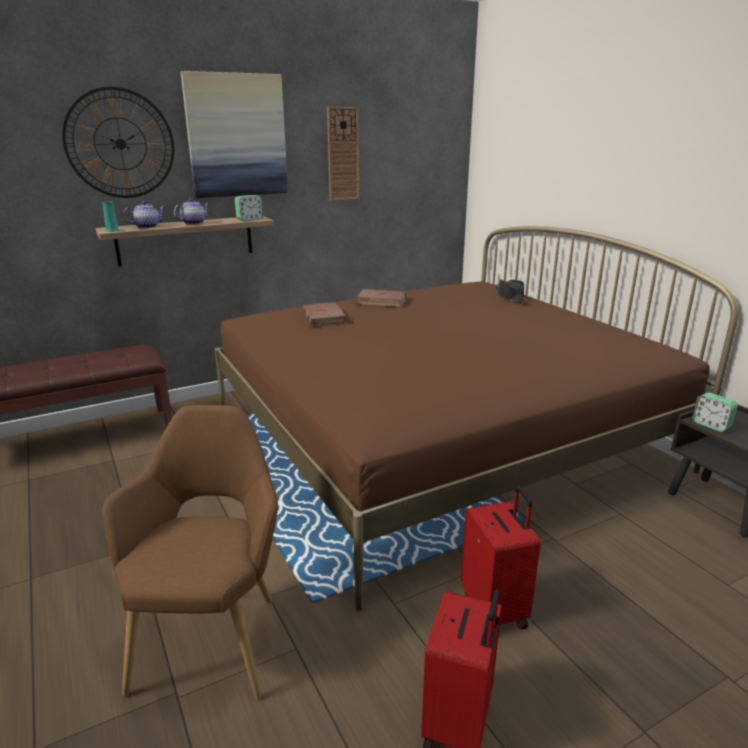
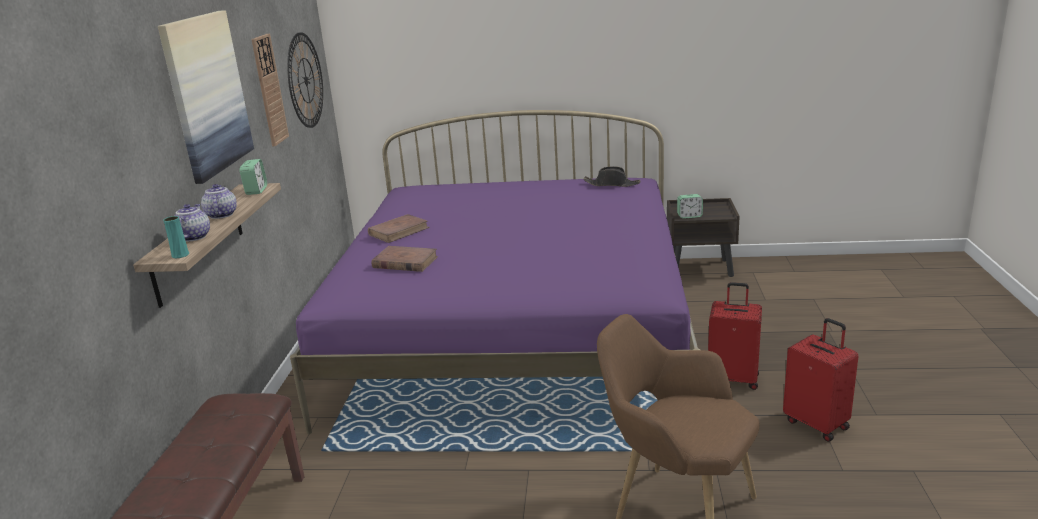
camera: 55 degrees left, 0 degrees up
wall clock [62,87,174,198] -> wall clock moved to [287,32,323,128]
brown bed [215,226,739,611] -> purple bed [290,110,700,434]
black hat [494,279,529,303] -> black hat moved to [584,166,640,187]

